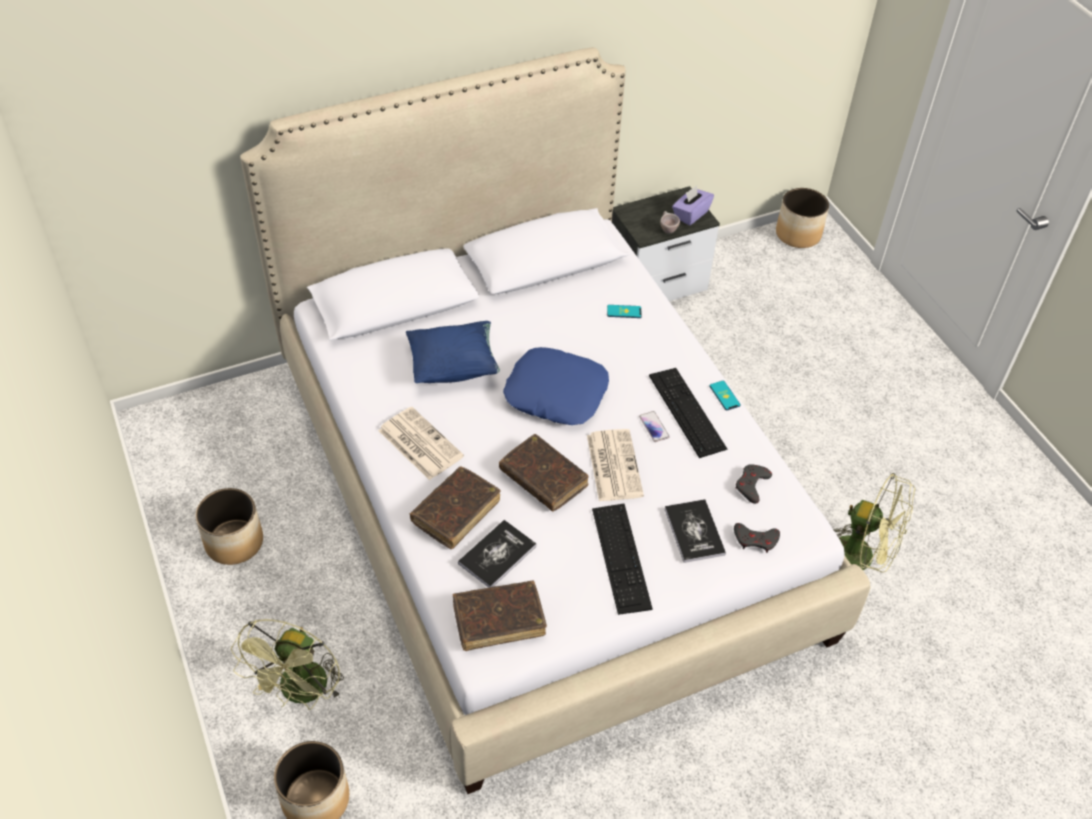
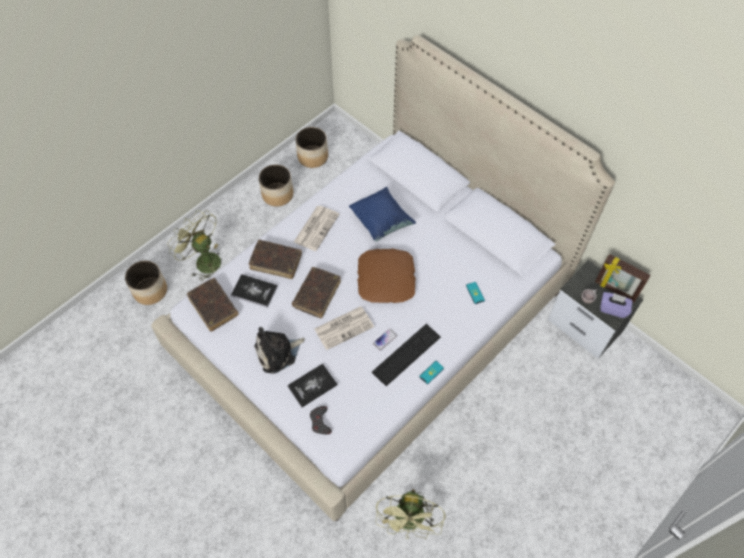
camera: 70 degrees right, 10 degrees up
green fan [231,619,344,710] -> green fan turned 45 degrees clockwise [167,210,221,281]
blue pillow [503,347,609,425] -> brown pillow [357,249,416,303]
keyboard [592,504,652,615] -> plush toy [254,327,305,374]
grey game controller [736,464,772,504] -> none
planter [776,188,829,248] -> planter moved to [296,127,328,168]
none -> picture frame [595,254,651,303]

